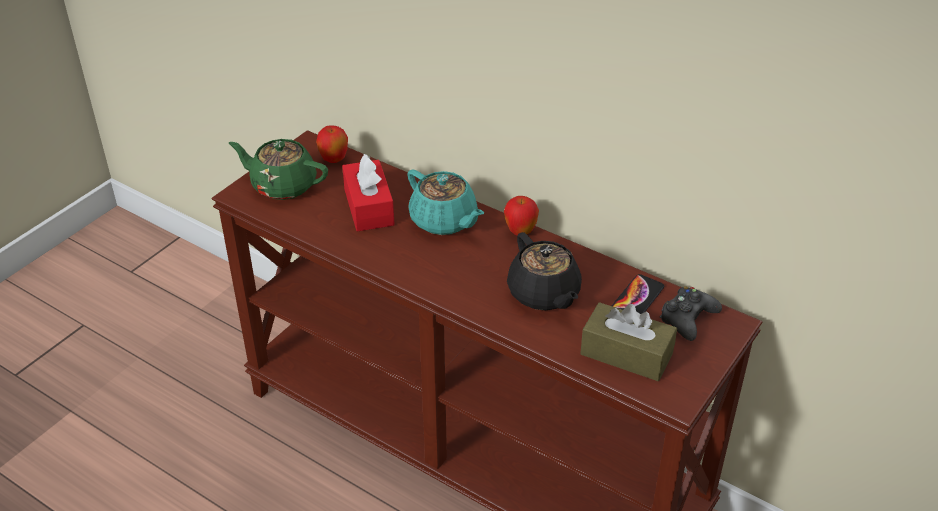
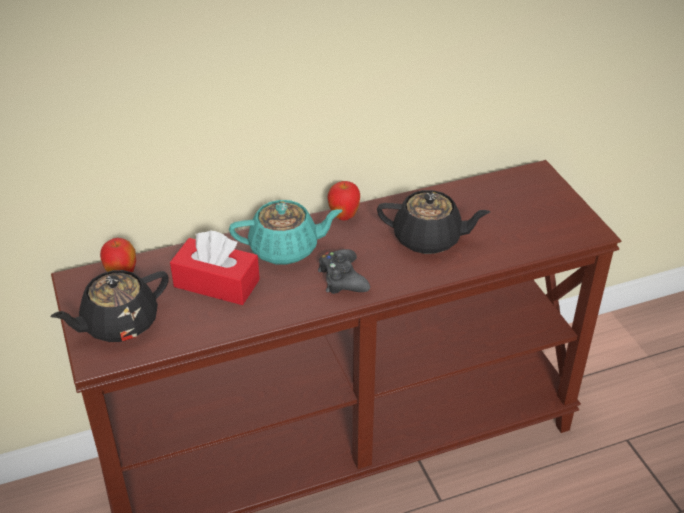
camera: 55 degrees left, 0 degrees up
green teapot [228,139,328,200] -> black teapot [51,270,169,342]
brown tissue box [580,302,677,381] -> none
phone [612,274,664,314] -> none
black game controller [660,286,722,341] -> black game controller moved to [318,249,370,294]

